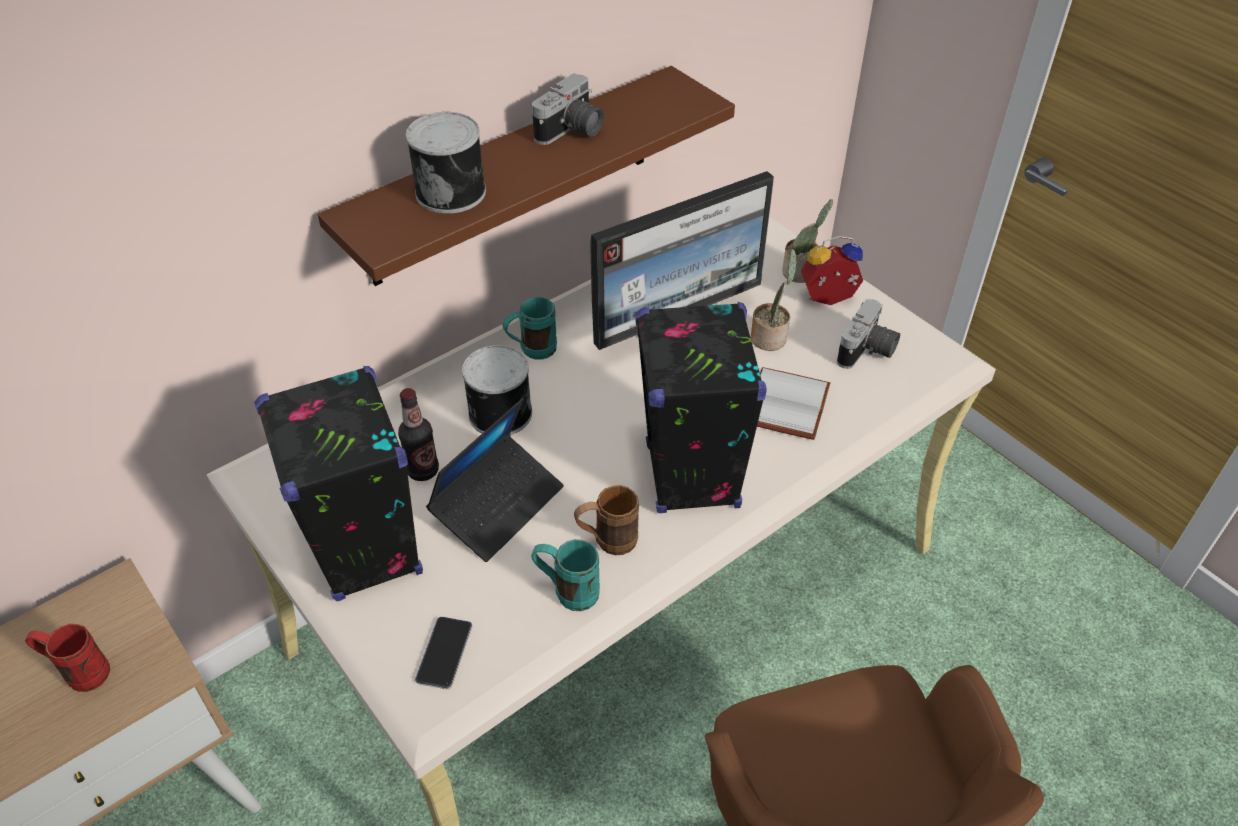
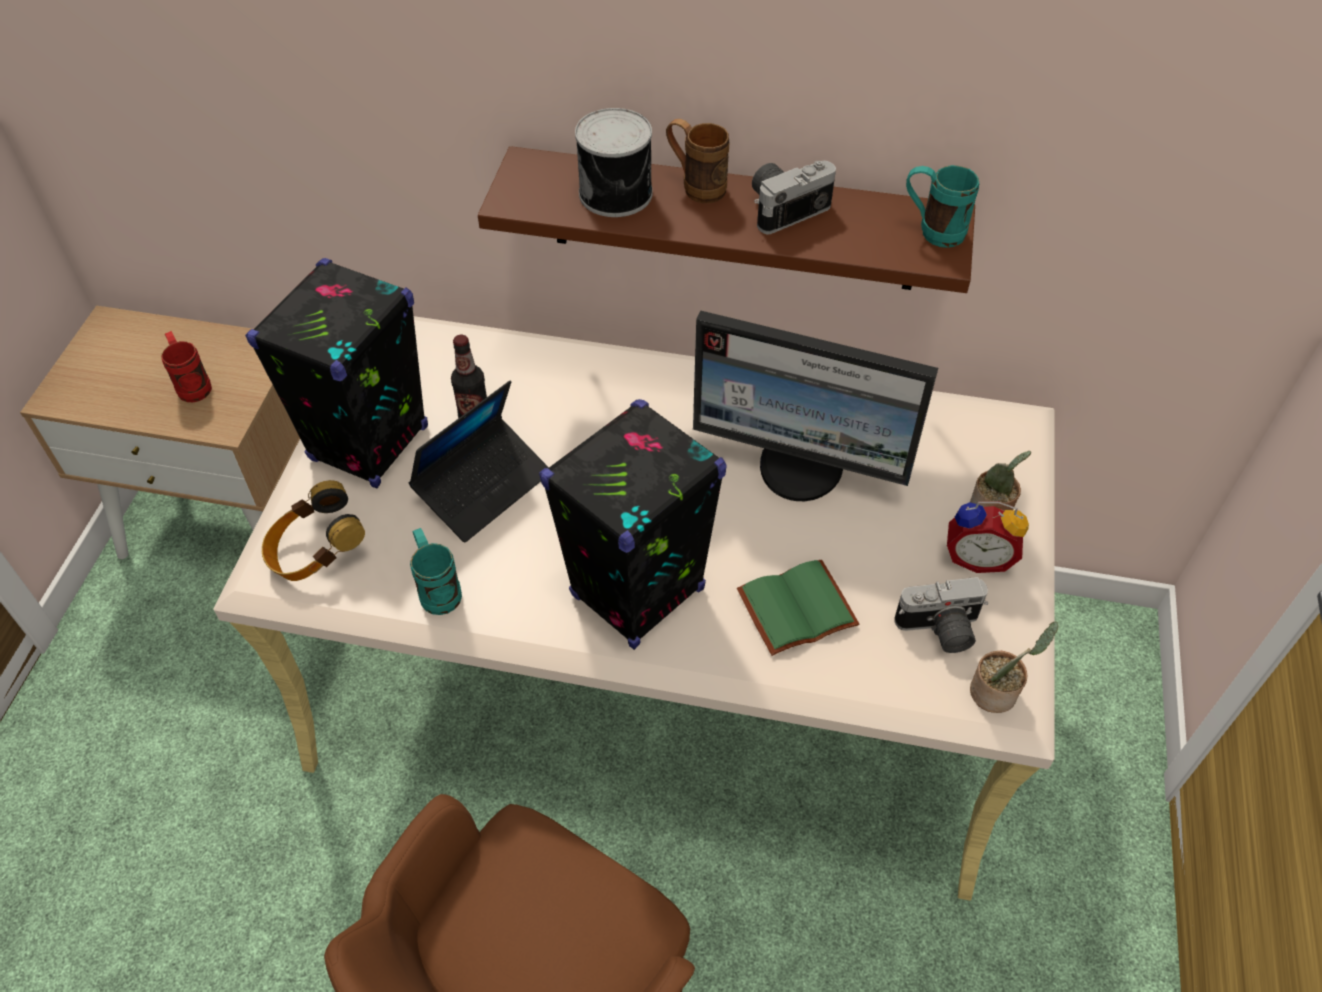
camera: 50 degrees right, 5 degrees up
phone [415,617,473,689] -> headphones [262,480,365,581]
laptop [426,398,564,562] -> laptop turned 45 degrees counterclockwise [409,381,549,542]
can [462,345,532,435] -> none
turquoise mug [503,297,557,360] -> turquoise mug moved to [906,165,979,248]
camera [532,73,604,145] -> camera turned 150 degrees clockwise [752,161,836,235]
brown mug [574,485,639,555] -> brown mug moved to [666,119,729,203]
potted plant [751,249,797,351] -> potted plant moved to [970,622,1058,713]
white book [757,367,830,440] -> green book [737,559,859,656]
alarm clock [801,236,863,305] -> alarm clock turned 150 degrees clockwise [947,501,1029,573]

